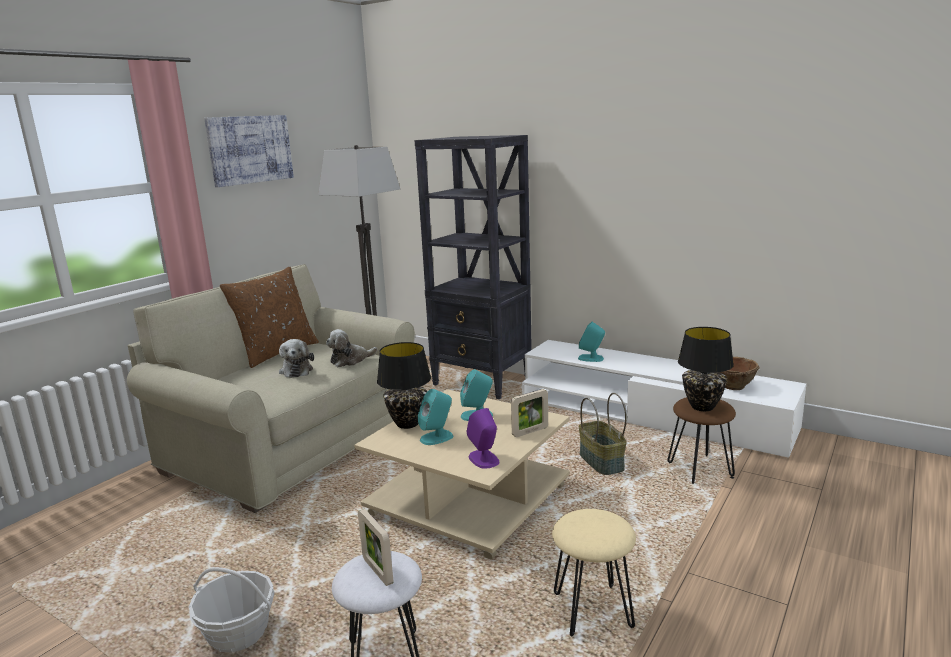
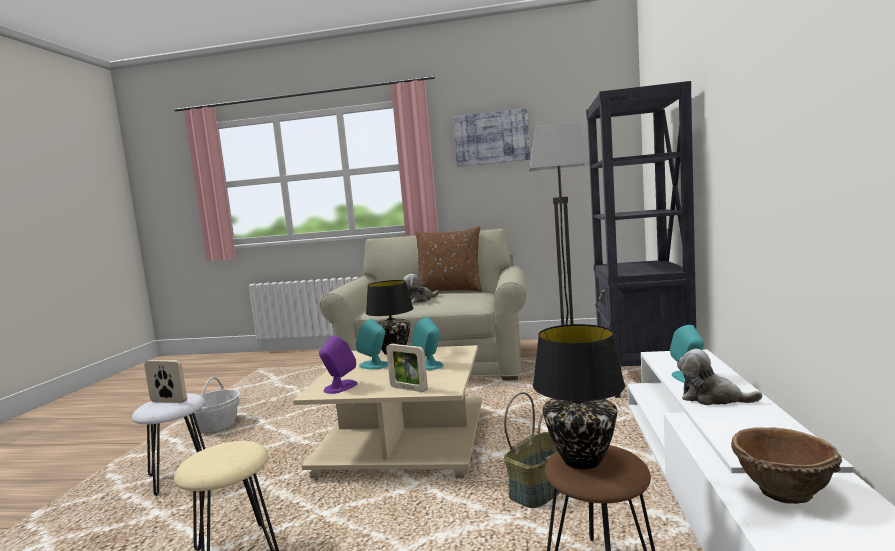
camera: 65 degrees right, 10 degrees down
plush toy [326,329,377,367] -> plush toy moved to [677,349,762,405]
picture frame [358,509,393,586] -> picture frame turned 75 degrees clockwise [144,360,187,403]

